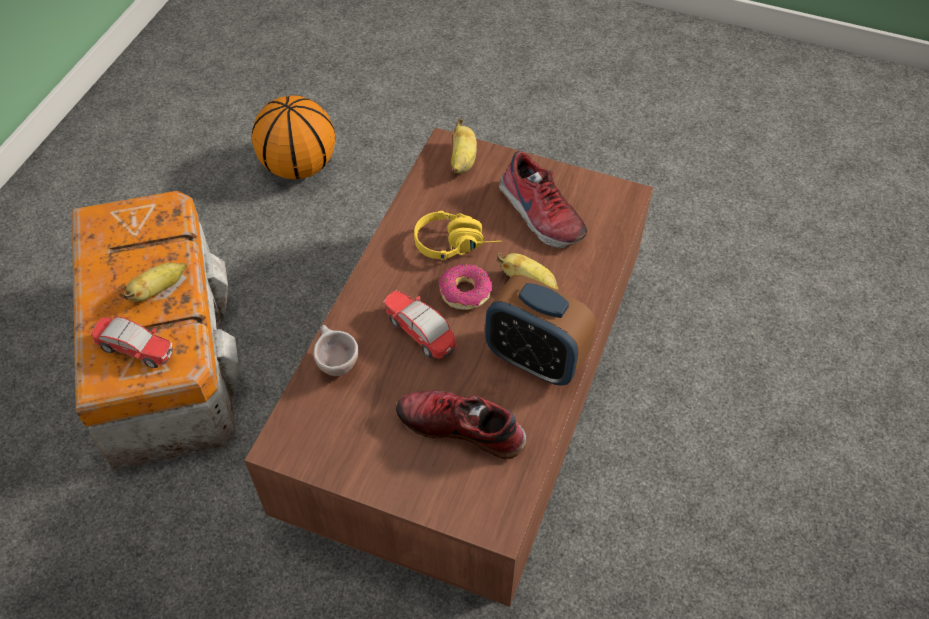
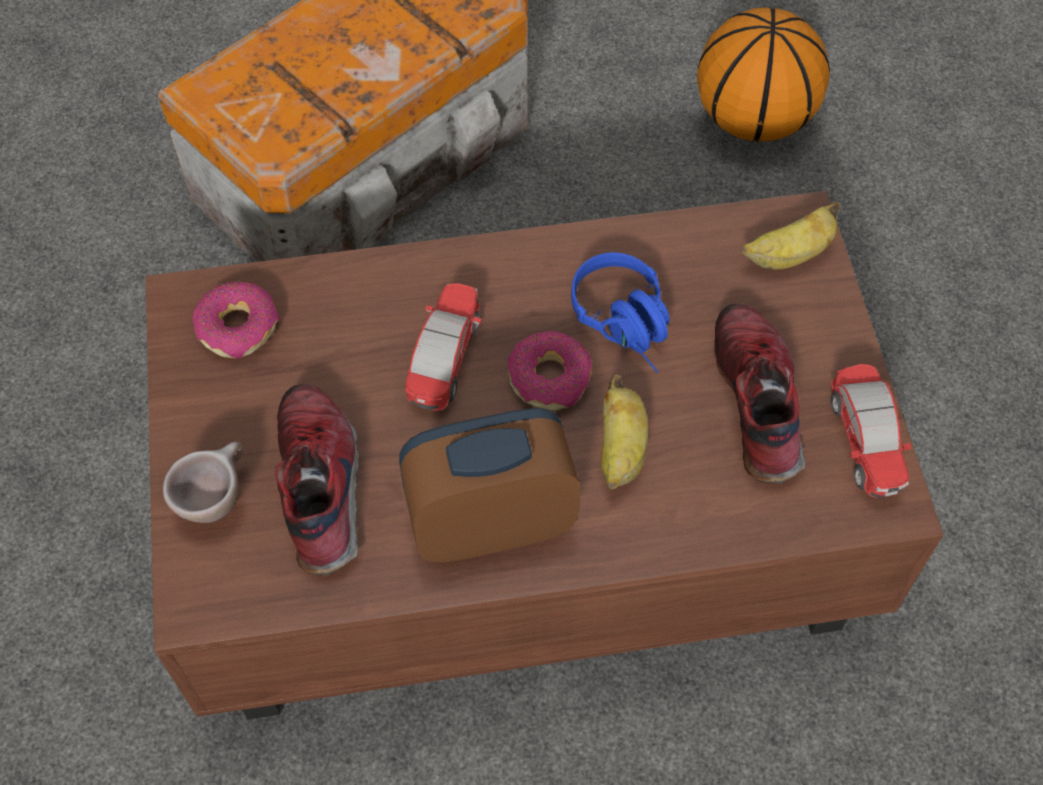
camera: 60 degrees right, 5 degrees up
toy car [91,316,173,368] -> toy car moved to [830,364,911,498]
banana [123,263,187,302] -> none
beige cup [313,325,359,376] -> beige cup moved to [163,442,243,523]
yellow headphones [414,211,501,260] -> blue headphones [571,252,670,373]
alarm clock [485,275,596,386] -> alarm clock turned 75 degrees clockwise [399,408,580,562]
shoe [499,151,587,248] -> shoe turned 150 degrees clockwise [714,303,806,484]
none -> donut [193,281,280,359]

